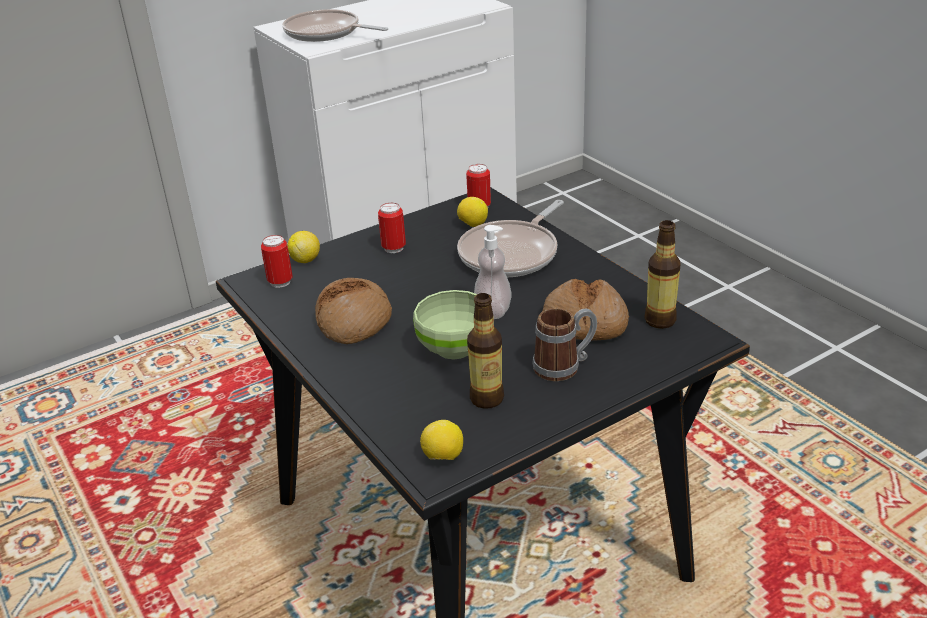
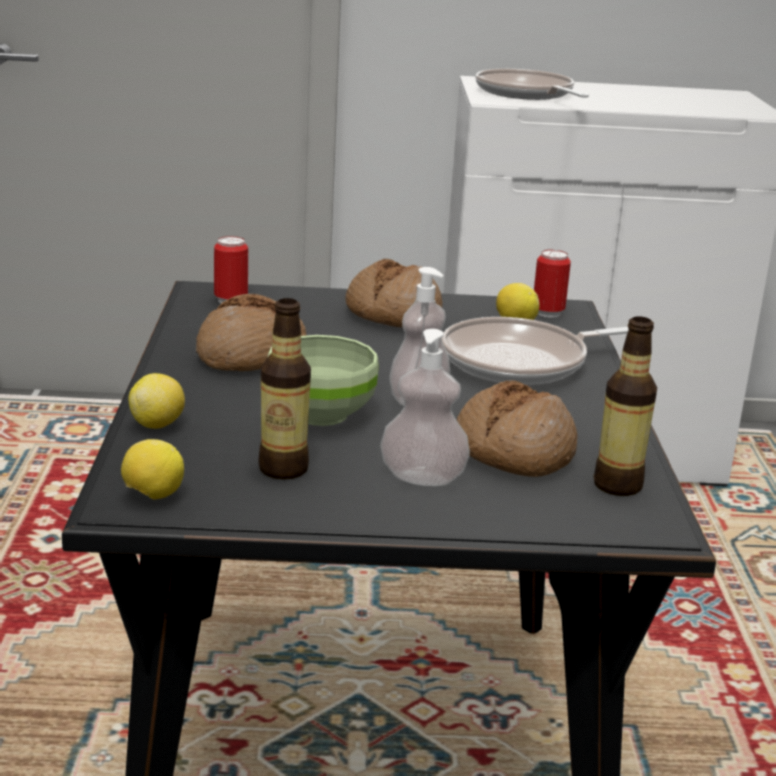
camera: 30 degrees right, 10 degrees down
lemon [287,231,320,263] -> lemon moved to [128,373,185,429]
can [378,203,406,253] -> bread [345,259,442,328]
mug [532,308,597,381] -> soap dispenser [380,329,470,486]

